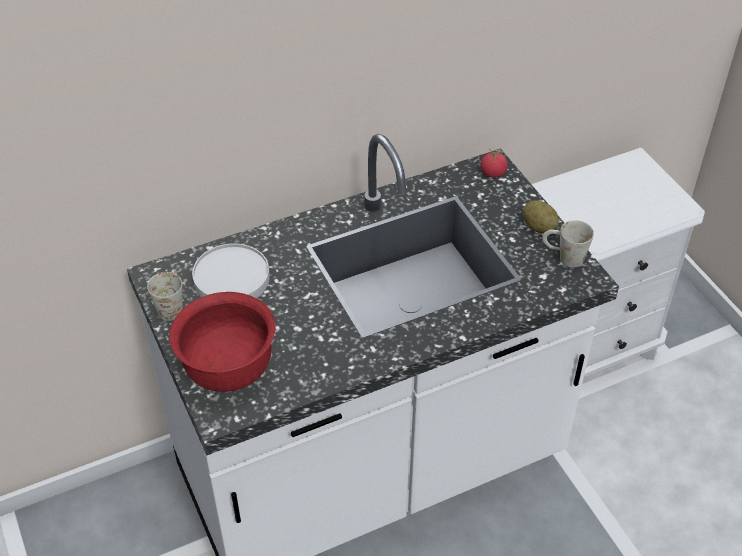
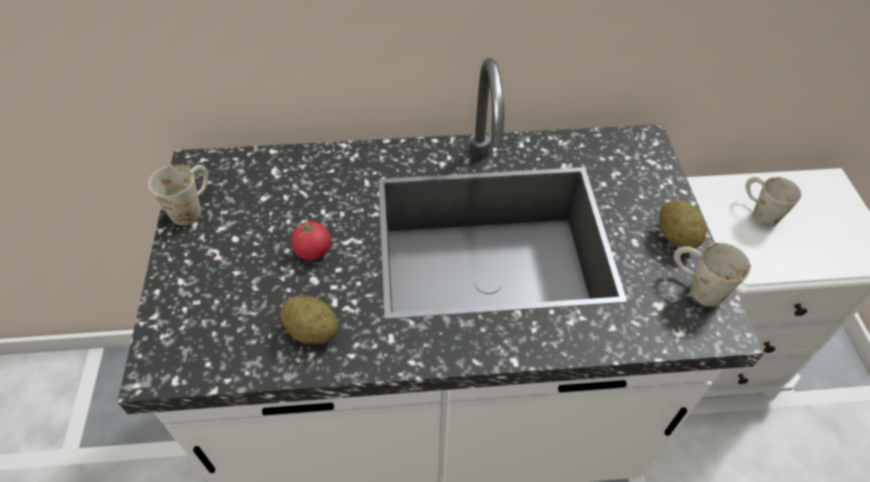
camera: 20 degrees right, 5 degrees up
red bowl [169,292,275,392] -> none
white plate [192,243,270,298] -> none
tomato [480,148,508,178] -> tomato moved to [291,216,331,260]
none -> potato [280,296,338,344]
none -> white mug [746,177,802,227]

